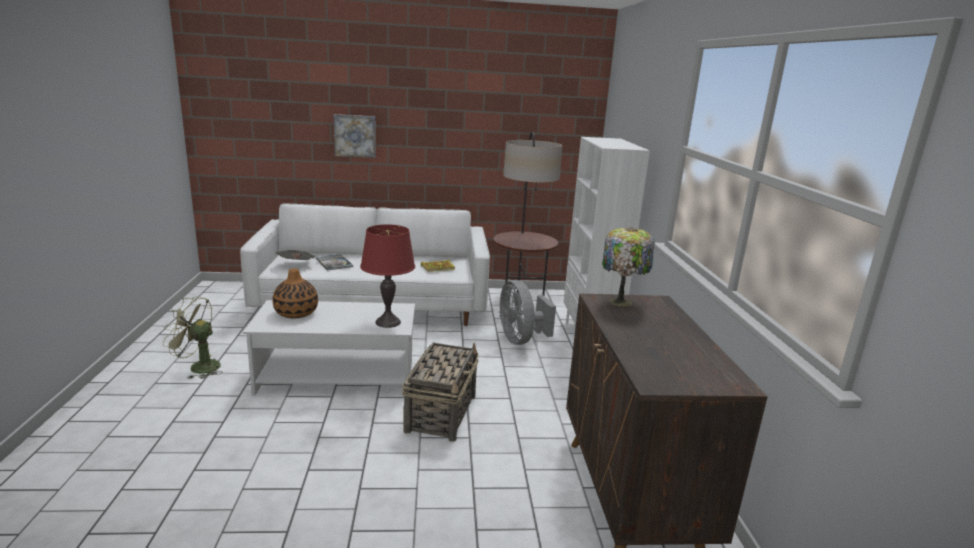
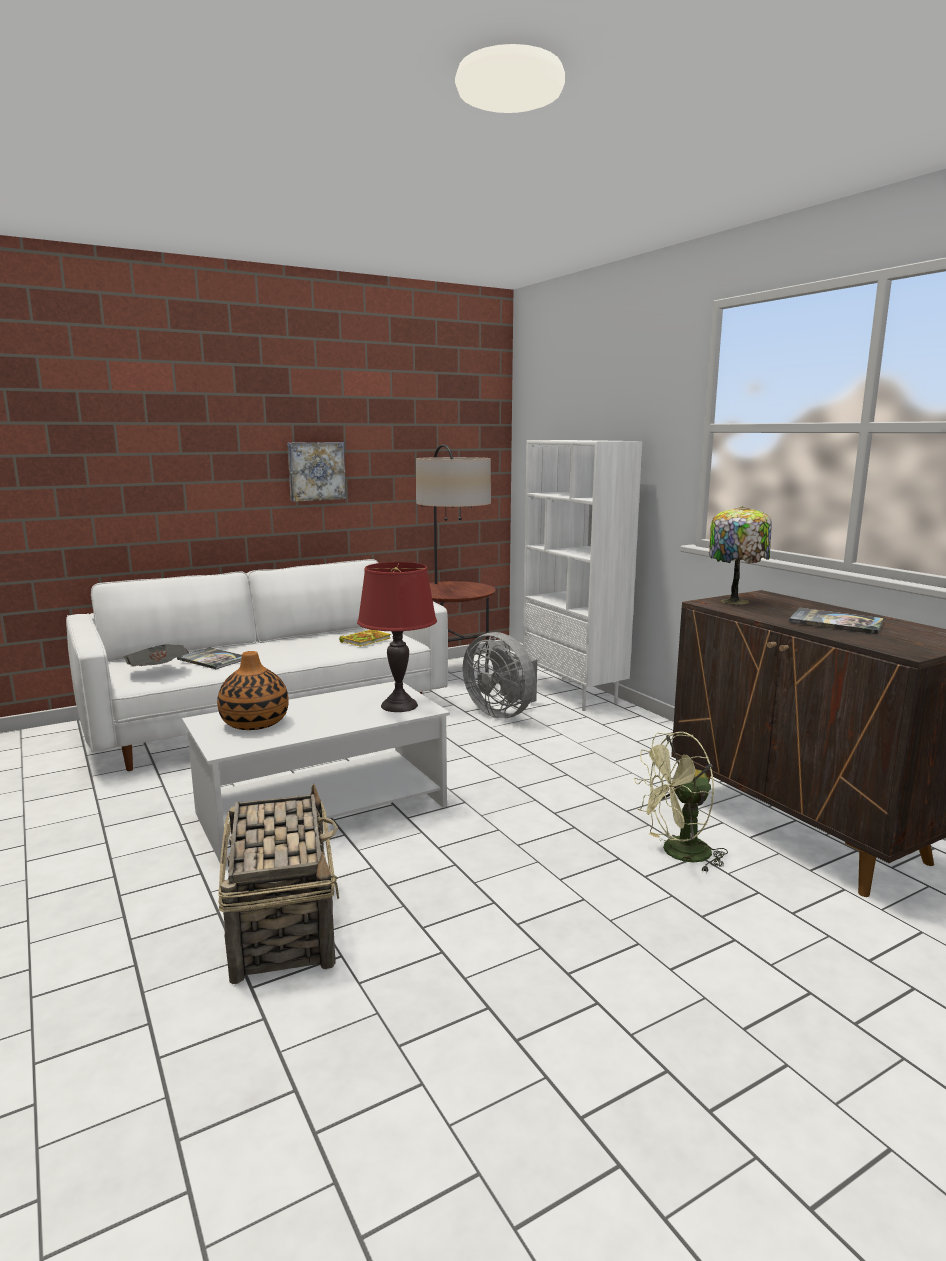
camera: 25 degrees left, 5 degrees down
green fan [163,296,223,379] -> green fan moved to [634,732,728,873]
picture [334,114,376,158] -> picture moved to [287,442,346,502]
basket [402,342,478,442] -> basket moved to [218,784,339,984]
none -> book [789,608,884,634]

